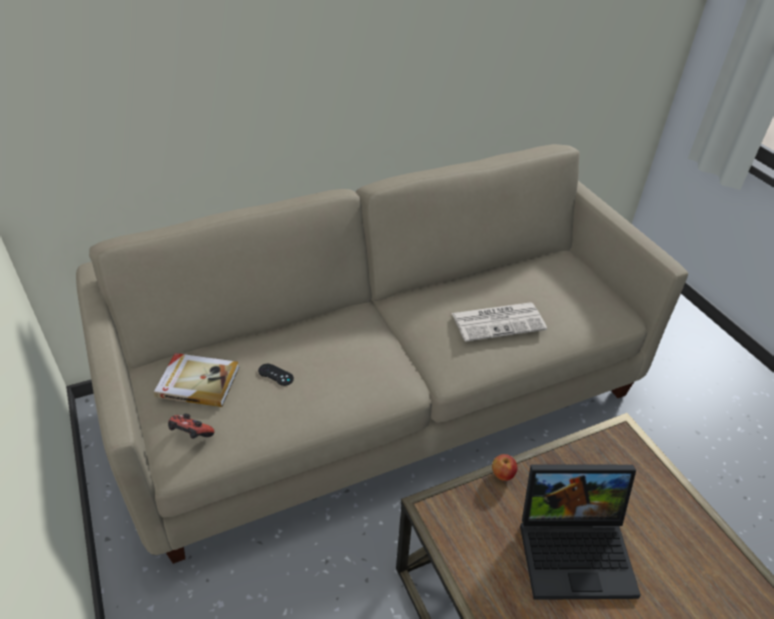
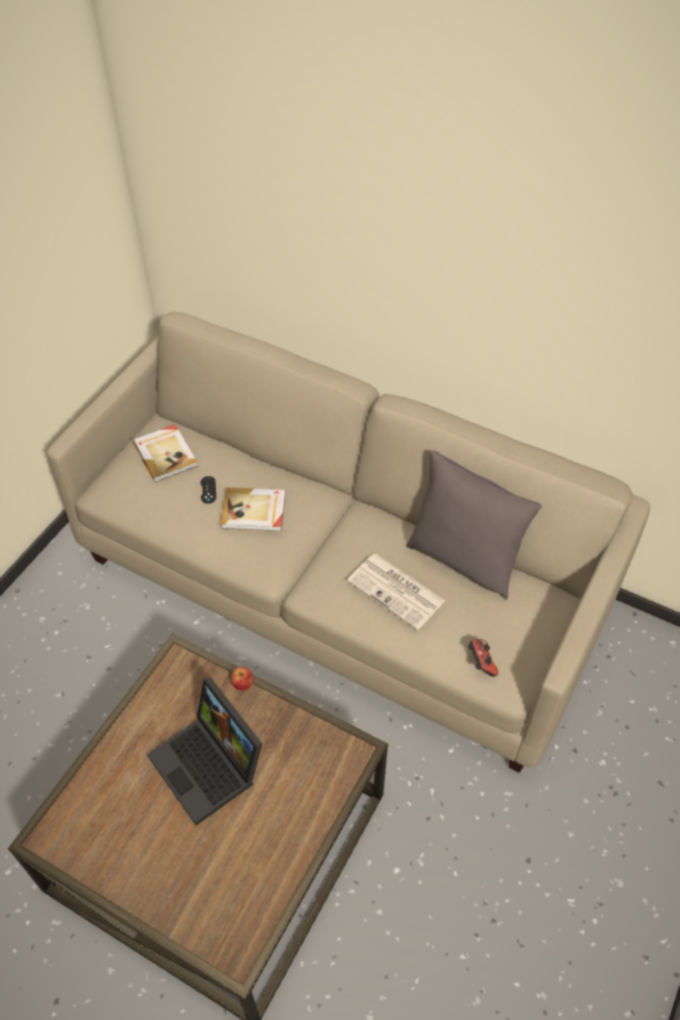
camera: 55 degrees right, 10 degrees up
game controller [168,414,214,439] -> game controller moved to [468,639,499,677]
none -> book [221,487,286,531]
none -> grey pillow [406,450,542,600]

